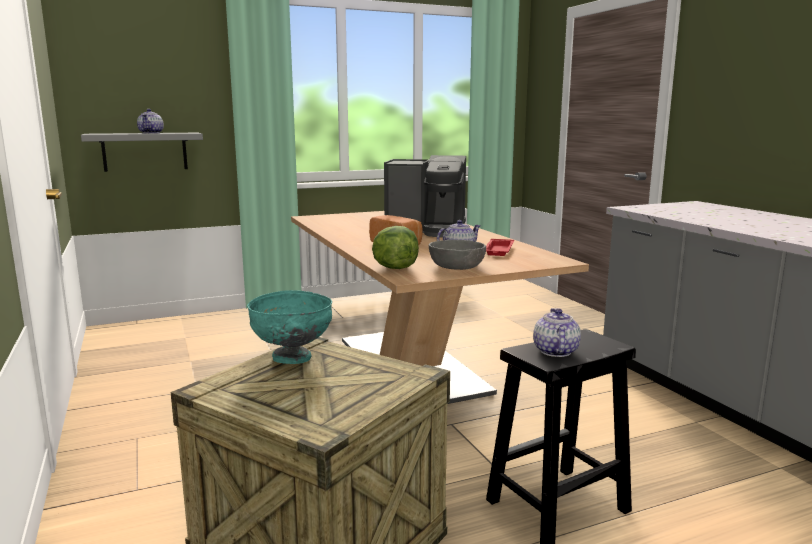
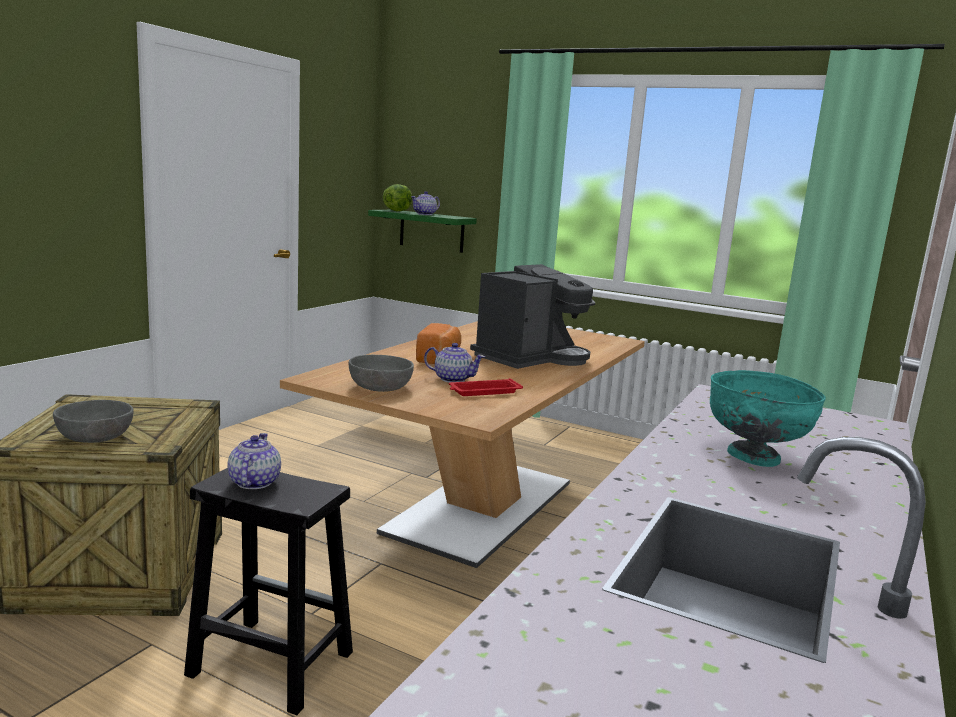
camera: 50 degrees right, 0 degrees up
grey shelf [81,133,203,172] -> green shelf [368,210,477,253]
turquoise bowl [247,290,332,364] -> turquoise bowl moved to [710,370,826,467]
lettuce [372,226,419,269] -> lettuce moved to [383,184,413,211]
coffee machine [384,155,466,237] -> coffee machine turned 105 degrees counterclockwise [470,264,595,369]
teapot [533,308,581,357] -> teapot turned 60 degrees counterclockwise [227,433,281,489]
none -> grey bowl [53,400,134,443]

